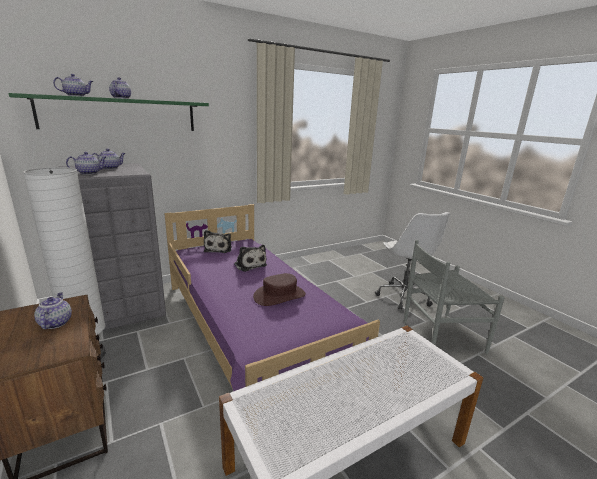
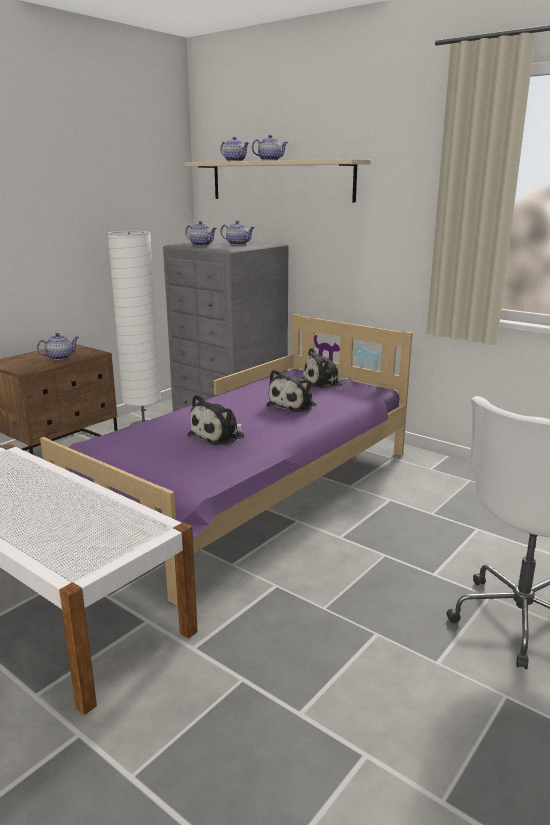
camera: 70 degrees right, 0 degrees up
green shelf [9,93,209,131] -> beige shelf [185,159,371,202]
brown hat [253,273,306,306] -> plush toy [187,395,244,445]
grey chair [404,240,504,354] -> none

